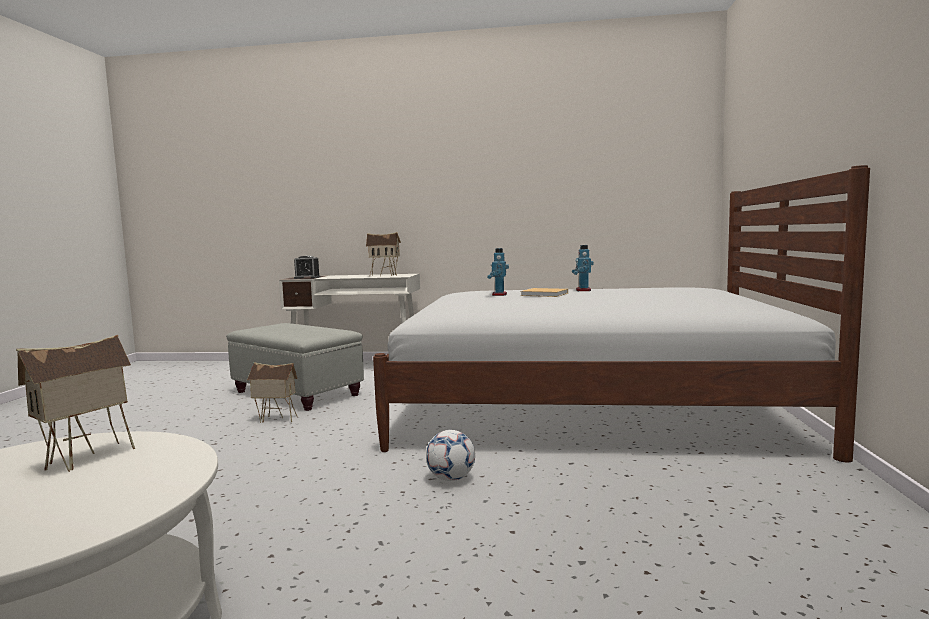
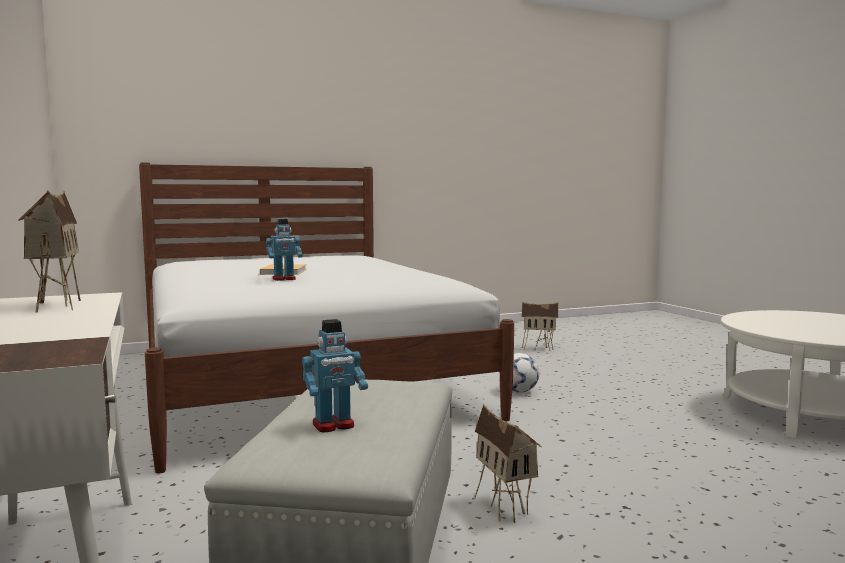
camera: 120 degrees left, 0 degrees up
toy house [16,335,135,472] -> toy house moved to [522,302,559,351]
alarm clock [294,255,320,279] -> none
toy robot [572,245,594,291] -> toy robot moved to [302,319,368,432]

